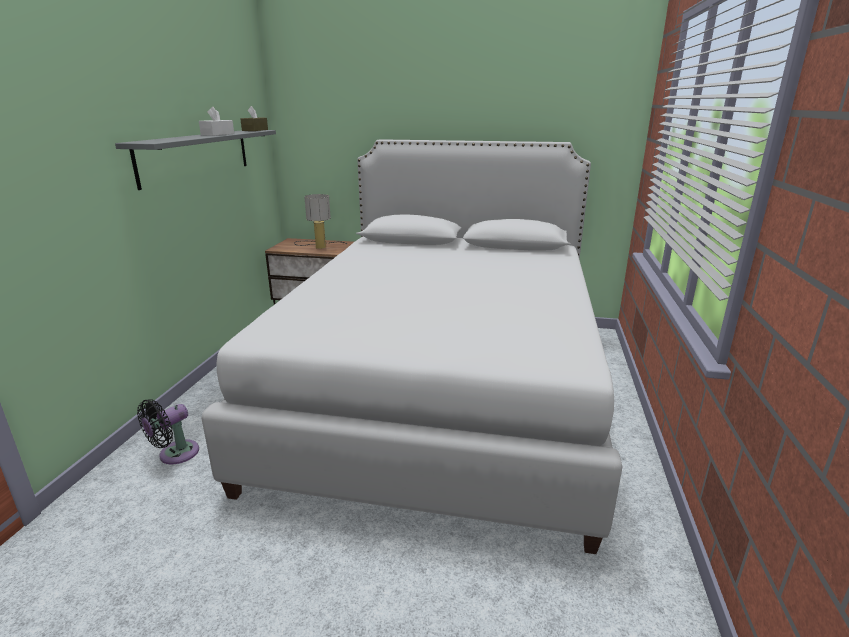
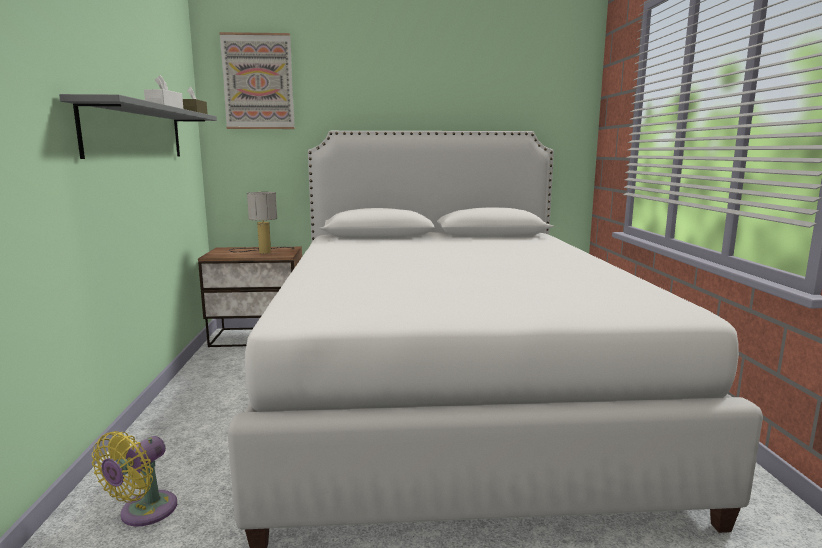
camera: 15 degrees left, 10 degrees down
black fan [137,399,199,464] -> yellow fan [92,431,177,527]
none -> picture [219,32,295,129]

